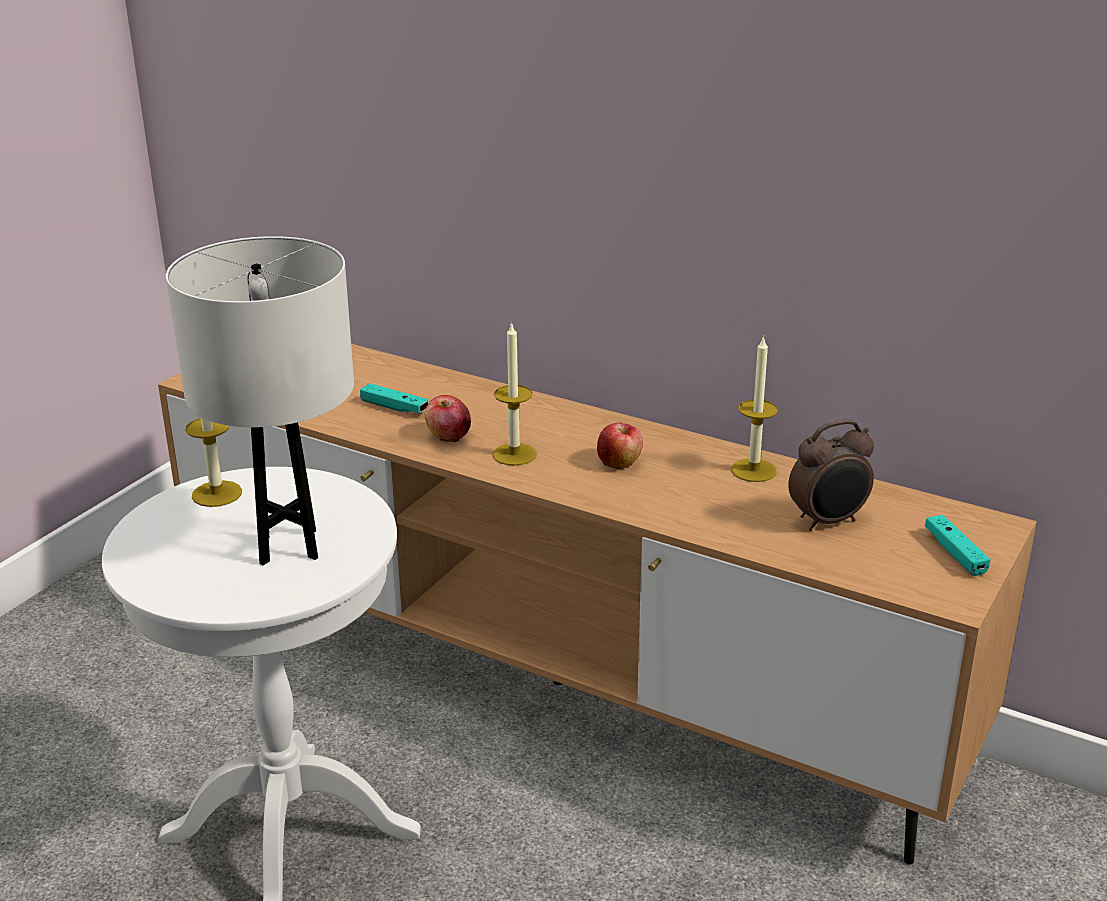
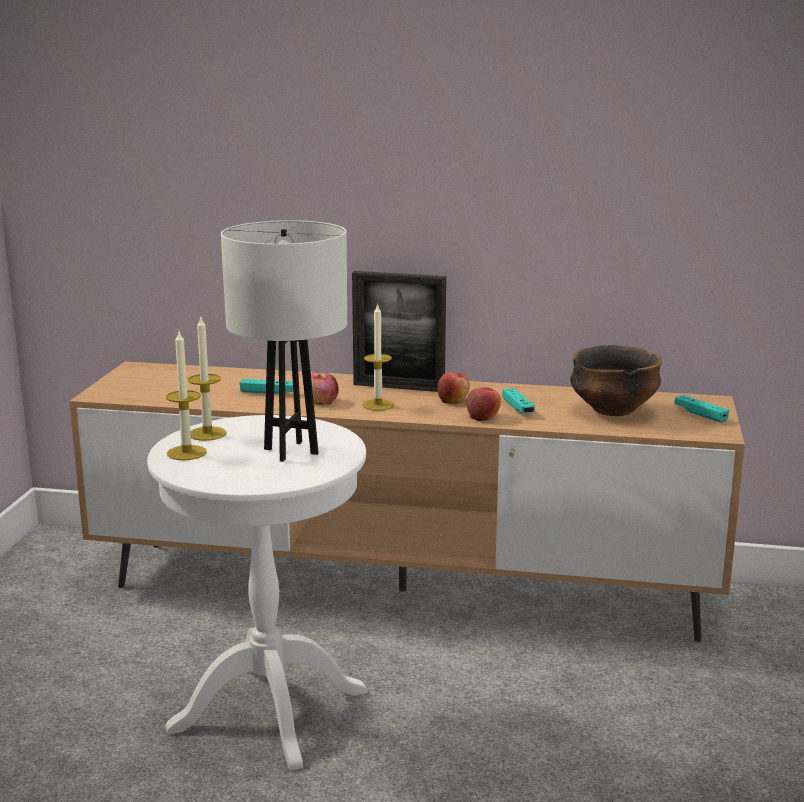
camera: 20 degrees left, 10 degrees down
candle [731,335,778,482] -> candle moved to [166,331,207,460]
alarm clock [788,419,874,531] -> bowl [570,345,662,416]
none -> picture frame [352,271,446,392]
none -> apple [466,387,501,421]
none -> turquoise game controller [502,388,535,414]

